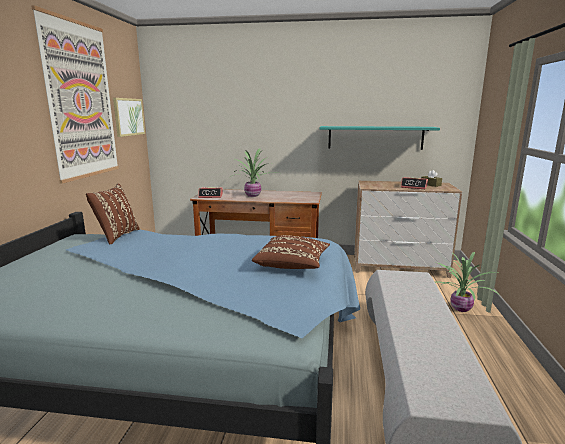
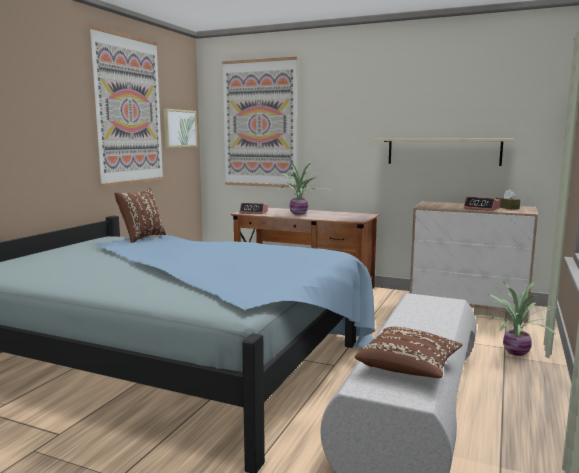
camera: 15 degrees right, 5 degrees down
brown pillow [252,235,330,269] -> brown pillow moved to [355,327,462,378]
turquoise shelf [320,126,440,150] -> beige shelf [373,138,515,166]
none -> picture [222,56,297,188]

